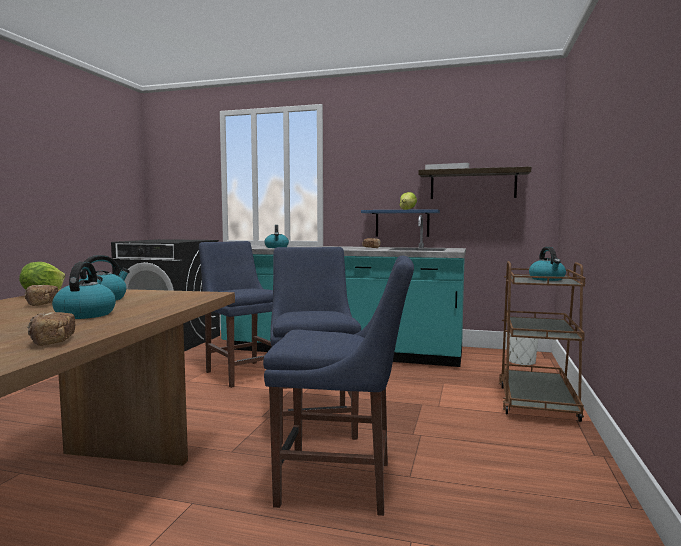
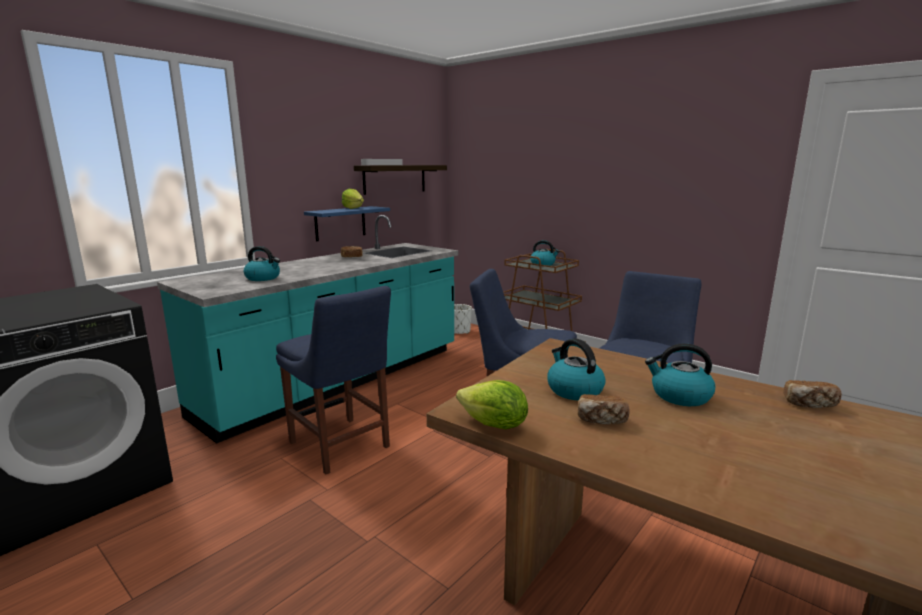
camera: 65 degrees left, 10 degrees up
blue chair [199,241,273,388] -> blue chair turned 120 degrees counterclockwise [276,286,391,475]

